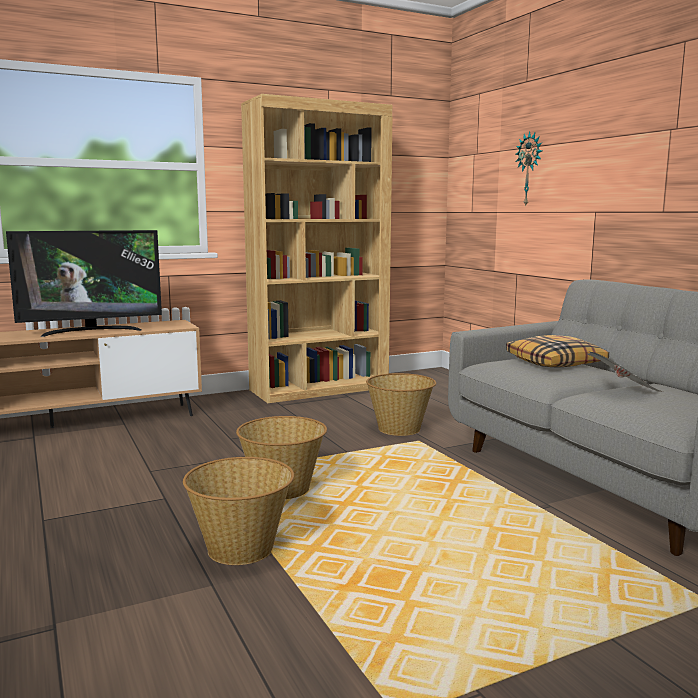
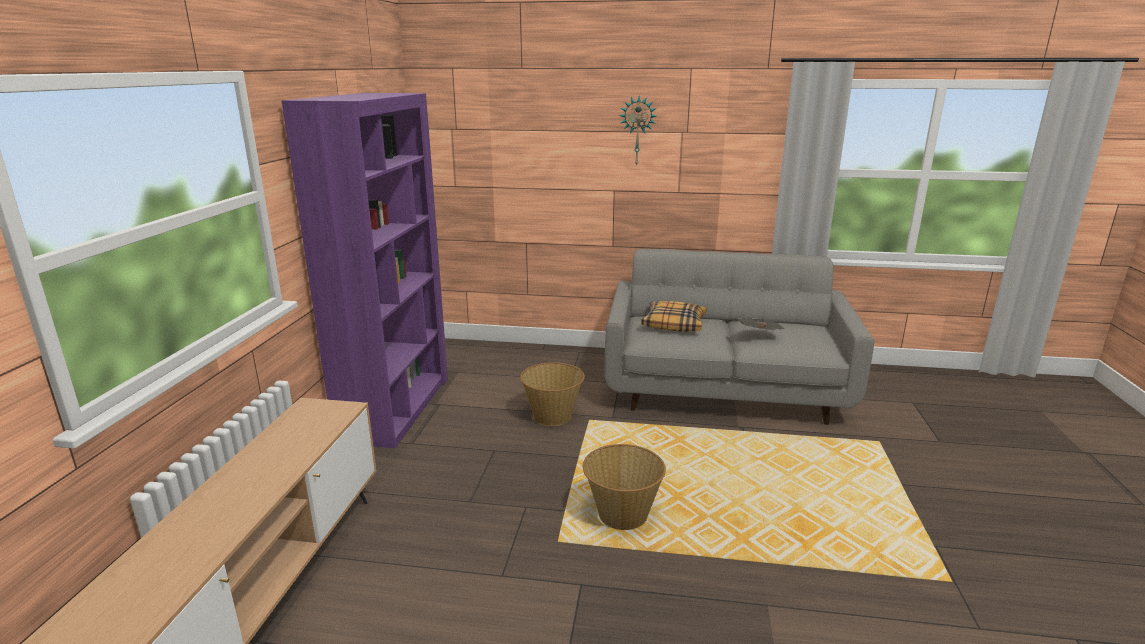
camera: 55 degrees left, 10 degrees up
television [6,230,162,337] -> none
basket [183,457,294,565] -> none
brown bookcase [241,94,392,403] -> purple bookcase [282,93,448,448]
wall clock [516,131,542,207] -> wall clock moved to [619,96,656,167]

